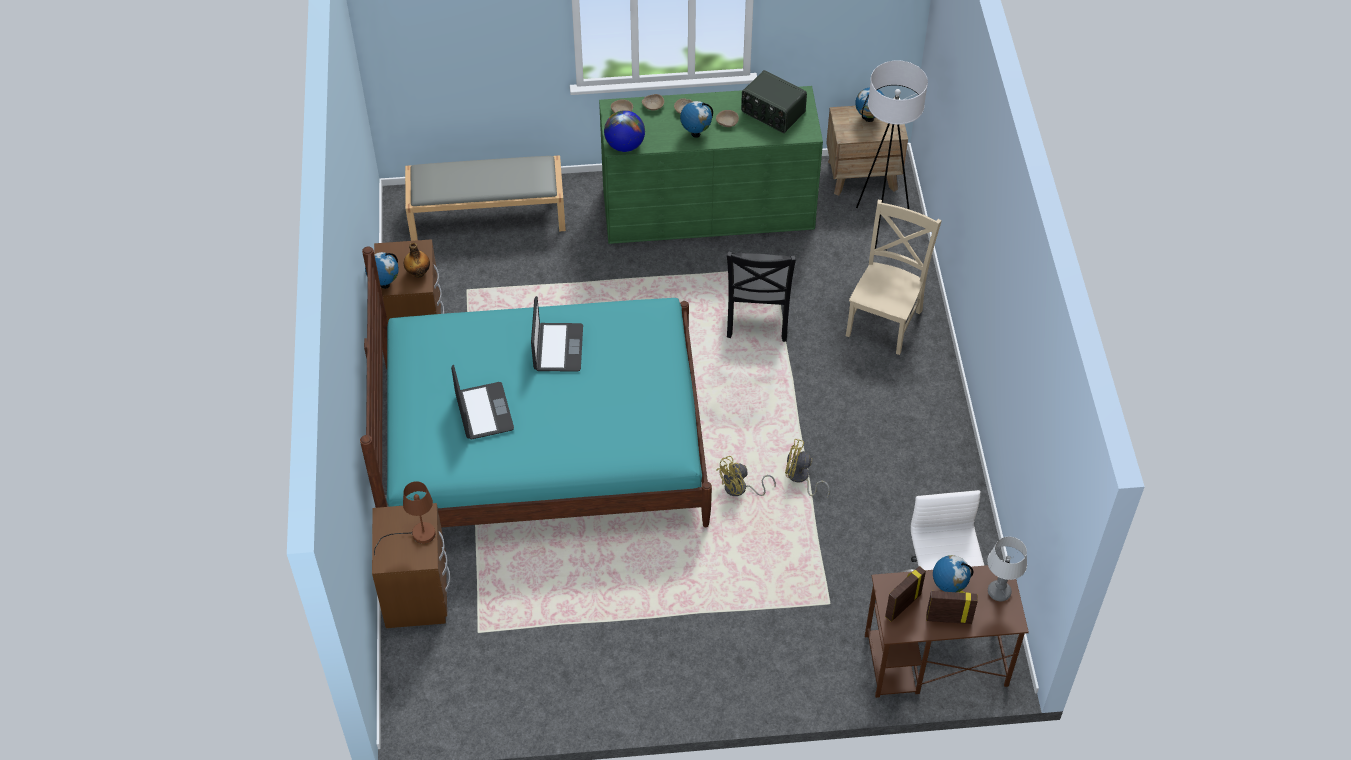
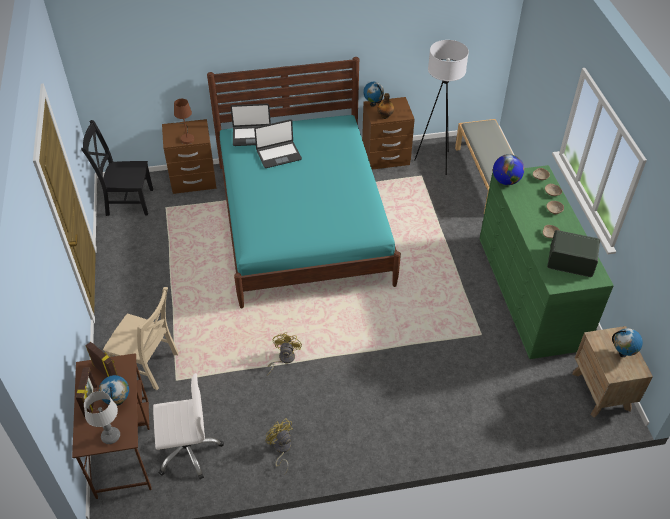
camera: 85 degrees right, 5 degrees down
laptop [531,296,583,372] -> laptop moved to [231,103,271,146]
globe [680,101,713,138] -> none
yellow fan [716,456,776,496] -> yellow fan moved to [266,419,293,474]
black chair [727,251,796,342] -> black chair moved to [81,120,153,216]
radio [741,70,807,133] -> radio turned 75 degrees clockwise [547,230,600,277]
beige chair [846,200,942,355] -> beige chair moved to [103,287,179,390]
white floor lamp [856,60,928,249] -> white floor lamp moved to [415,40,469,175]

